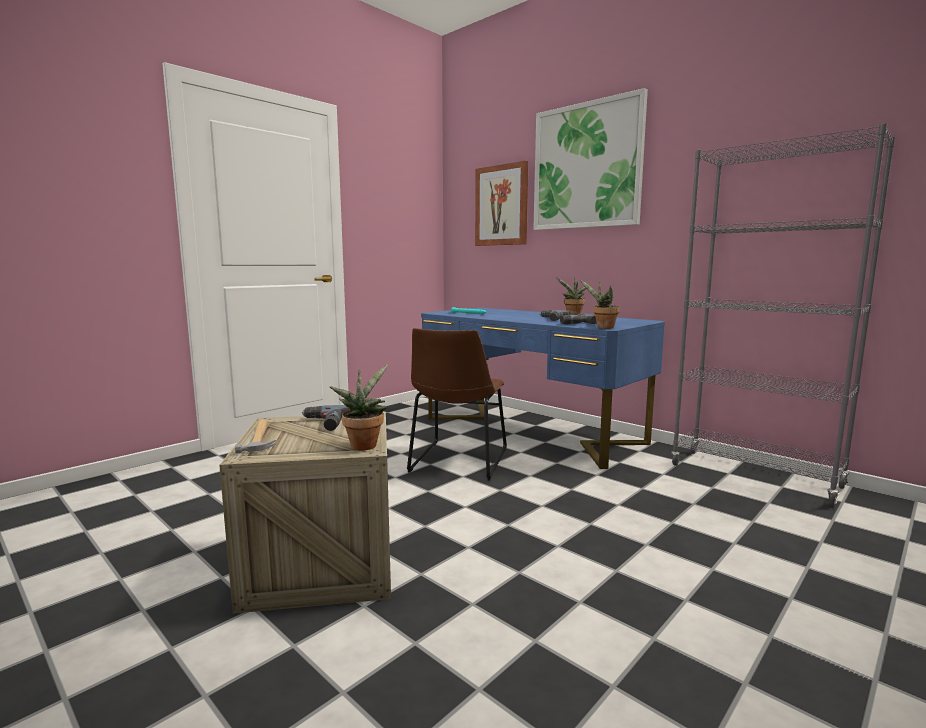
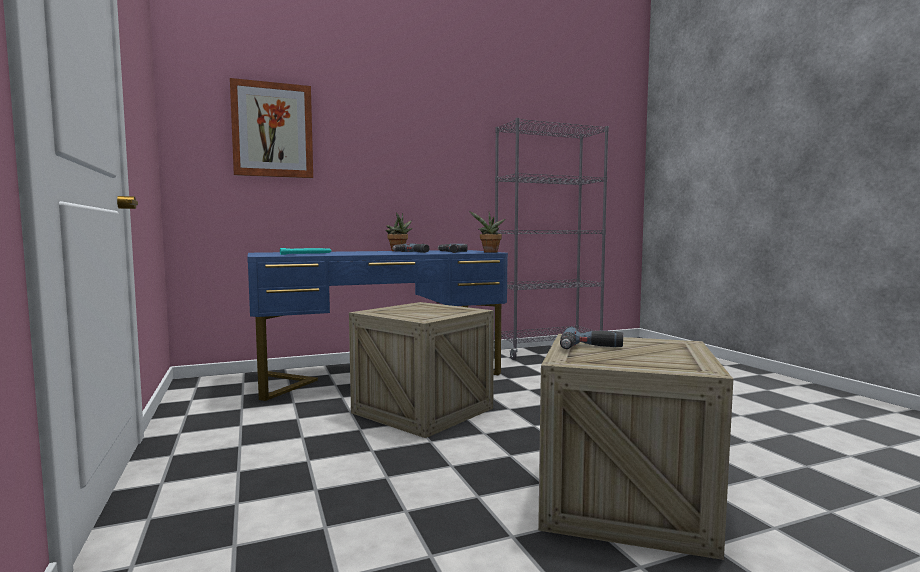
camera: 65 degrees left, 5 degrees down
hammer [235,420,276,454] -> none
potted plant [330,365,388,450] -> none
brown chair [407,328,507,481] -> crate [349,302,494,438]
picture [533,88,648,230] -> none

